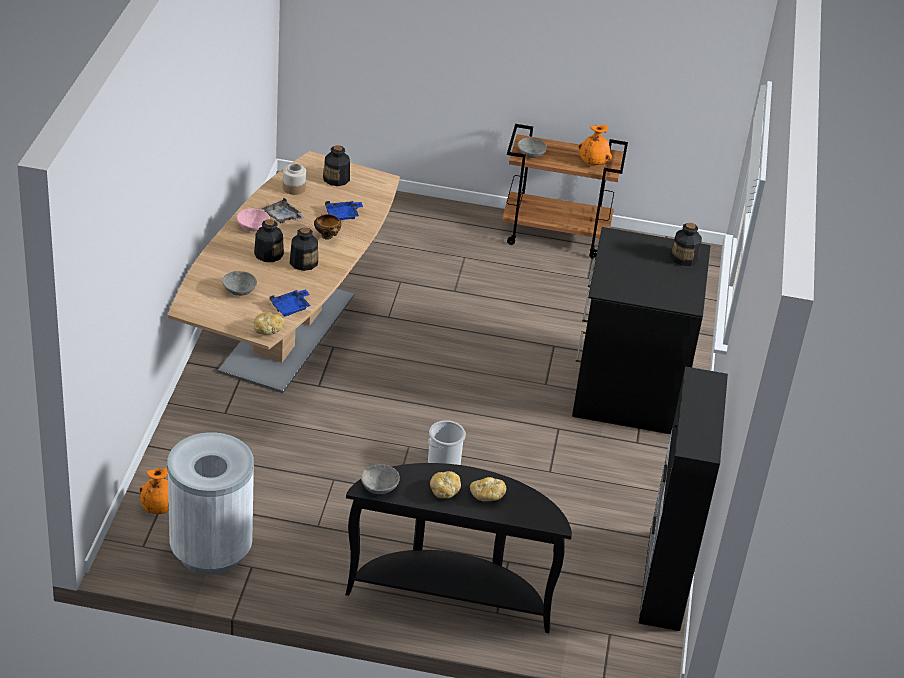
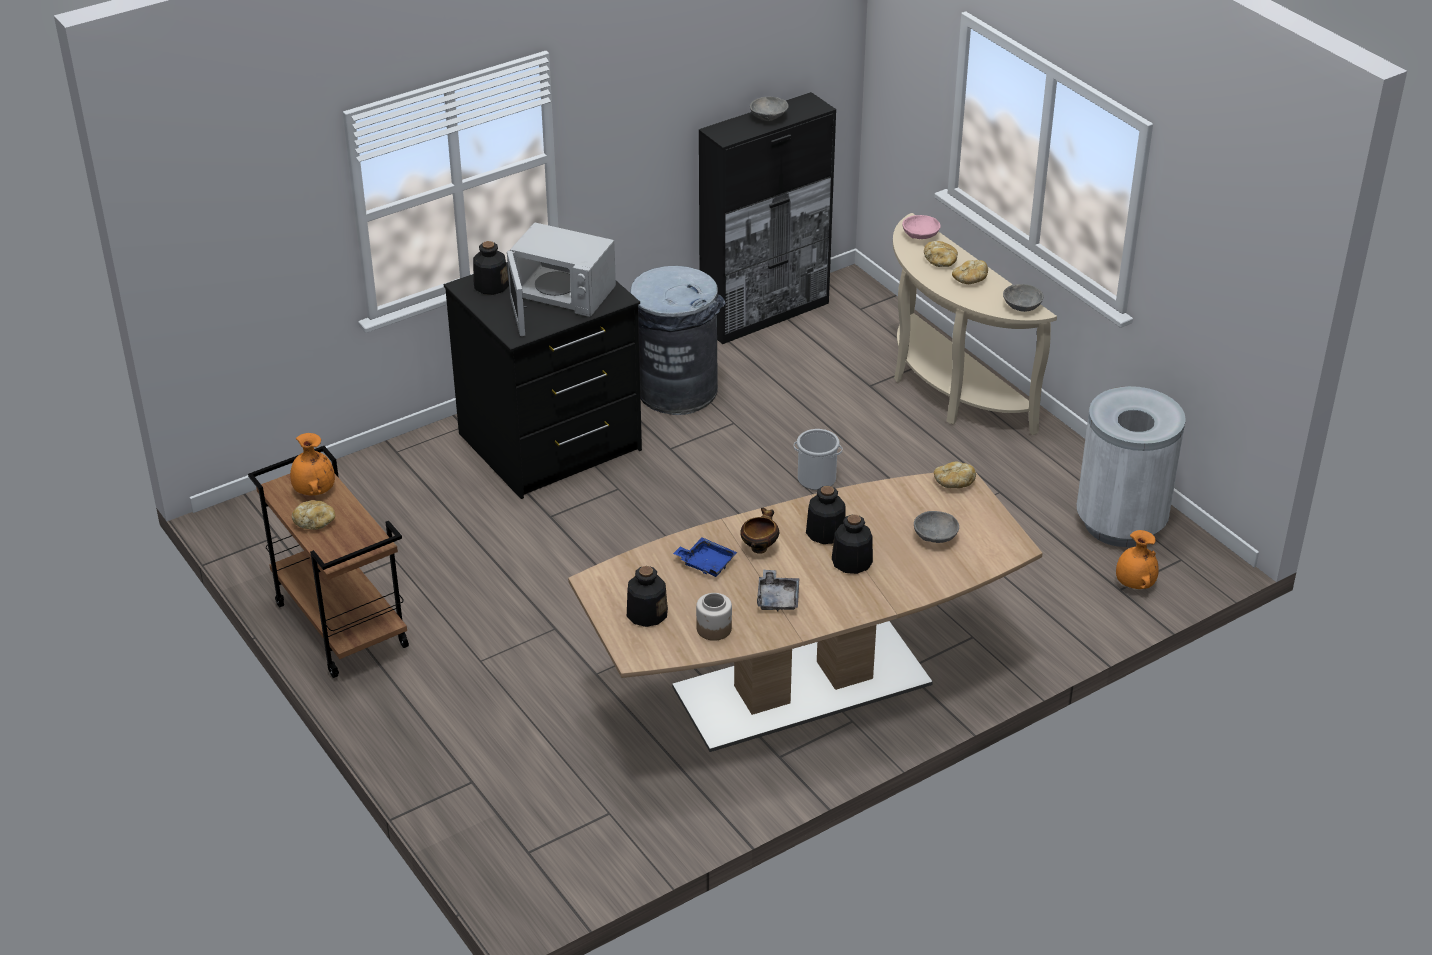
camera: 130 degrees left, 0 degrees up
pink bowl [237,209,270,231] -> pink bowl moved to [902,215,941,239]
blue tray [270,289,311,317] -> none
black console table [345,463,572,633] -> beige console table [893,213,1057,435]
grey bowl [517,138,547,158] -> grey bowl moved to [750,97,789,121]
none -> bread [292,500,335,530]
none -> white microwave [507,222,616,336]
none -> grey trash can [630,266,726,415]

